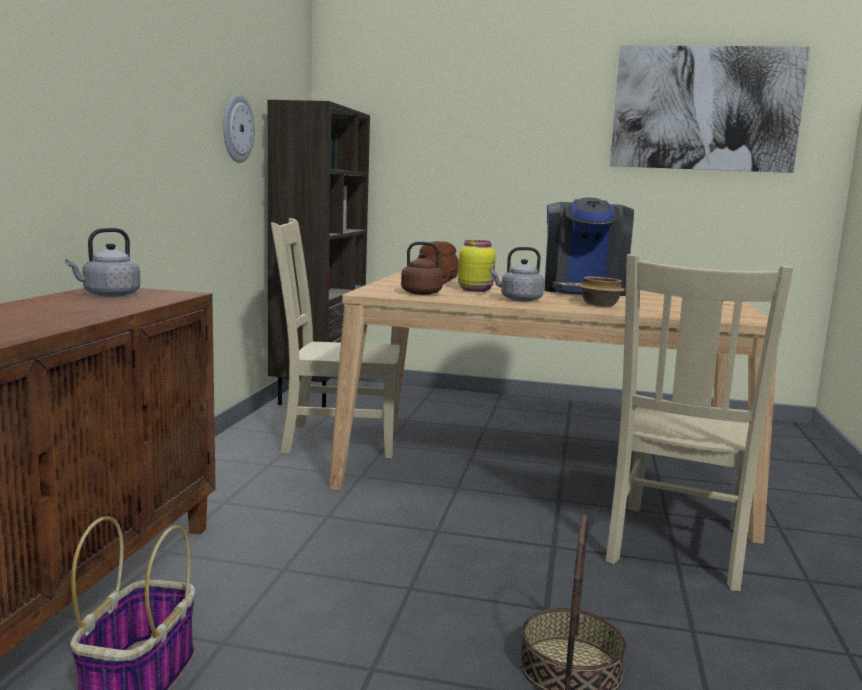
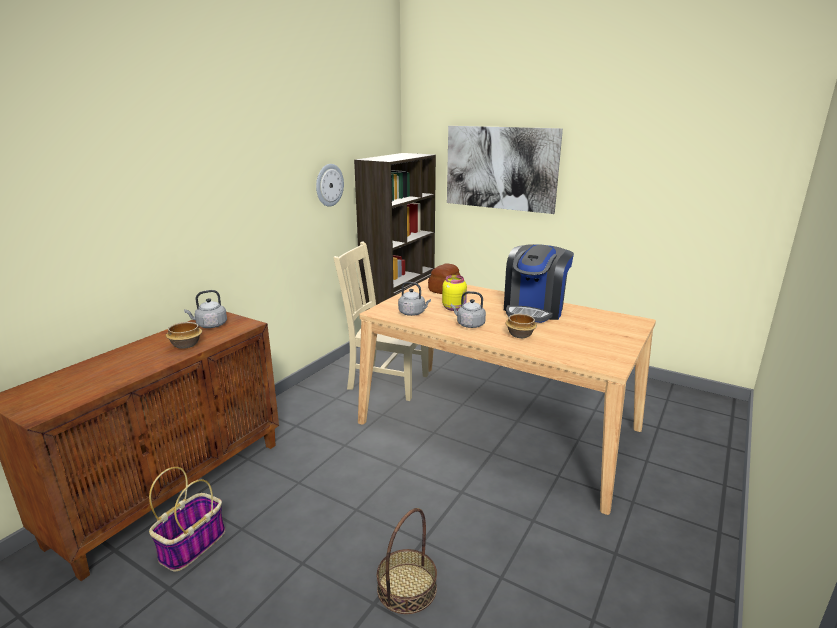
camera: 20 degrees right, 10 degrees up
brown kettle [401,242,455,295] -> grey kettle [398,282,431,316]
beige chair [606,254,794,591] -> none
picture [610,45,810,173] -> picture moved to [447,126,563,214]
none -> bowl [166,322,202,349]

